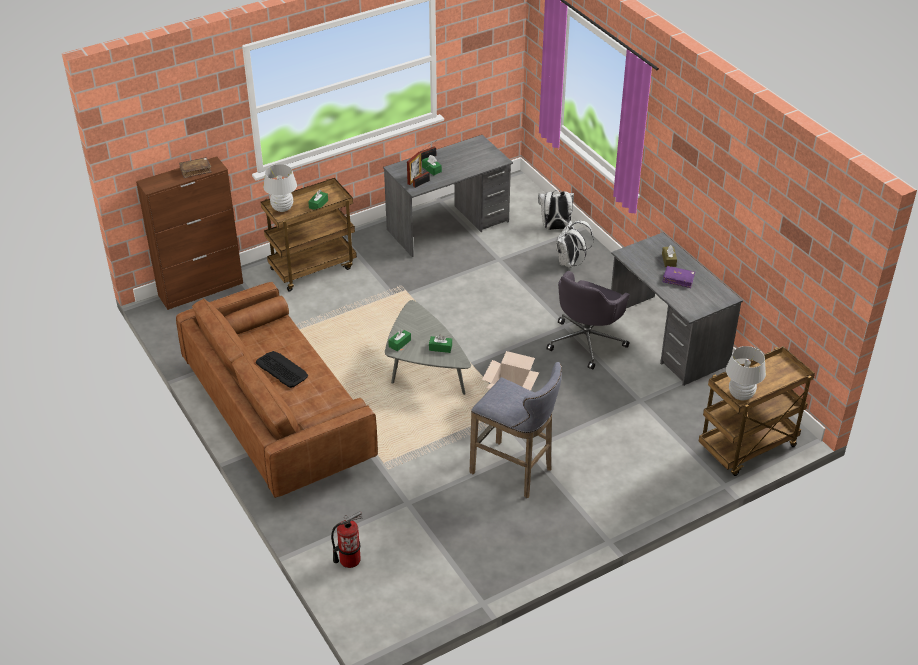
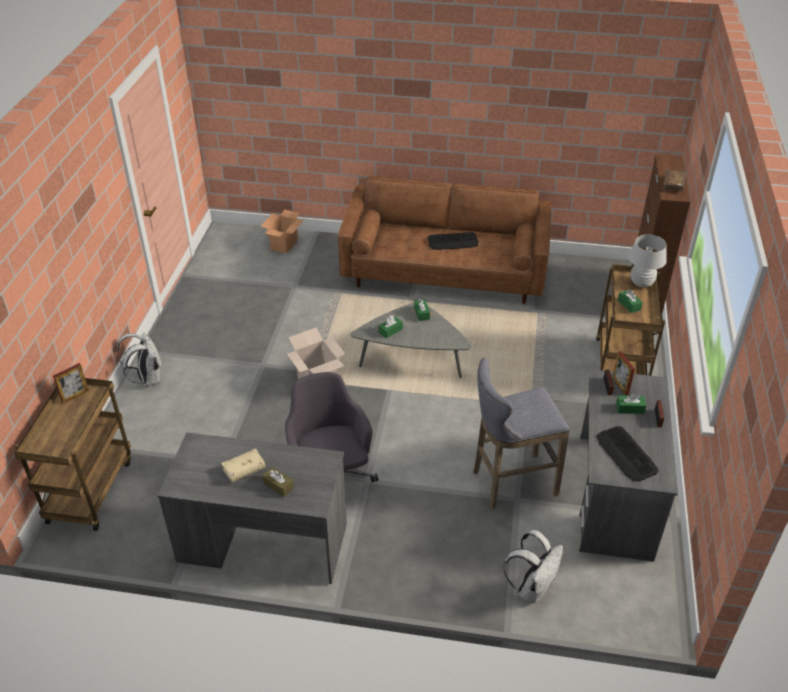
camera: 130 degrees right, 0 degrees up
fire extinguisher [331,512,362,568] -> cardboard box [260,210,304,254]
grey stool [469,362,562,498] -> grey stool moved to [473,358,570,510]
white backpack [556,221,594,268] -> white backpack moved to [117,332,161,387]
purple book [662,266,695,288] -> beige book [221,448,266,482]
white table lamp [726,346,766,400] -> picture frame [53,363,89,404]
none -> keyboard [597,426,659,481]

